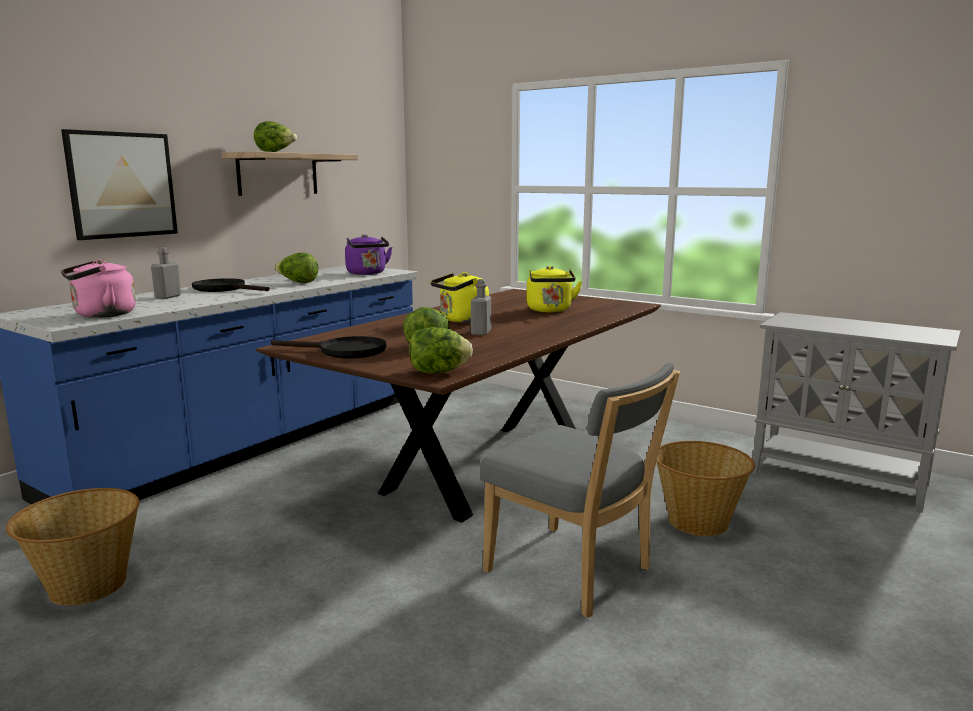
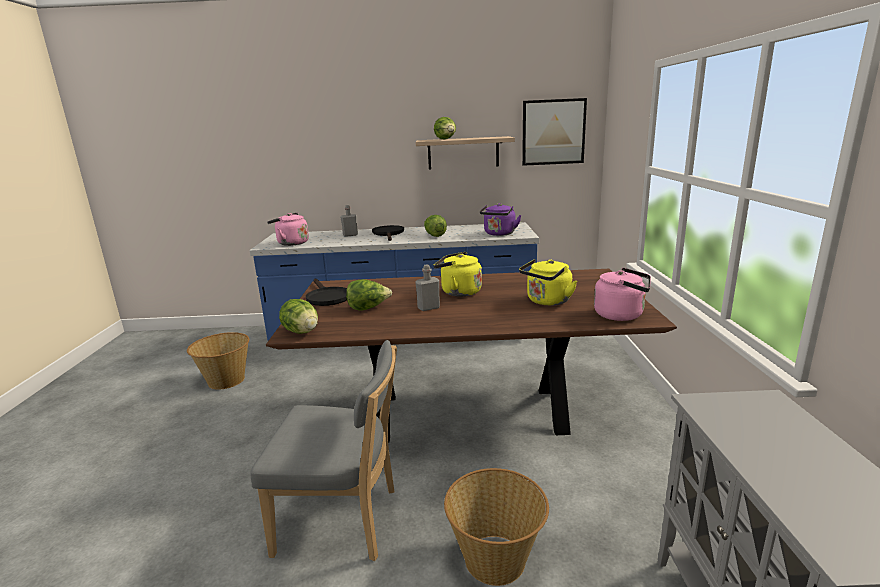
camera: 55 degrees right, 5 degrees up
picture [61,129,178,240] -> picture moved to [522,98,587,166]
grey chair [480,362,680,618] -> grey chair turned 90 degrees counterclockwise [251,340,397,561]
none -> pink kettle [594,268,651,321]

